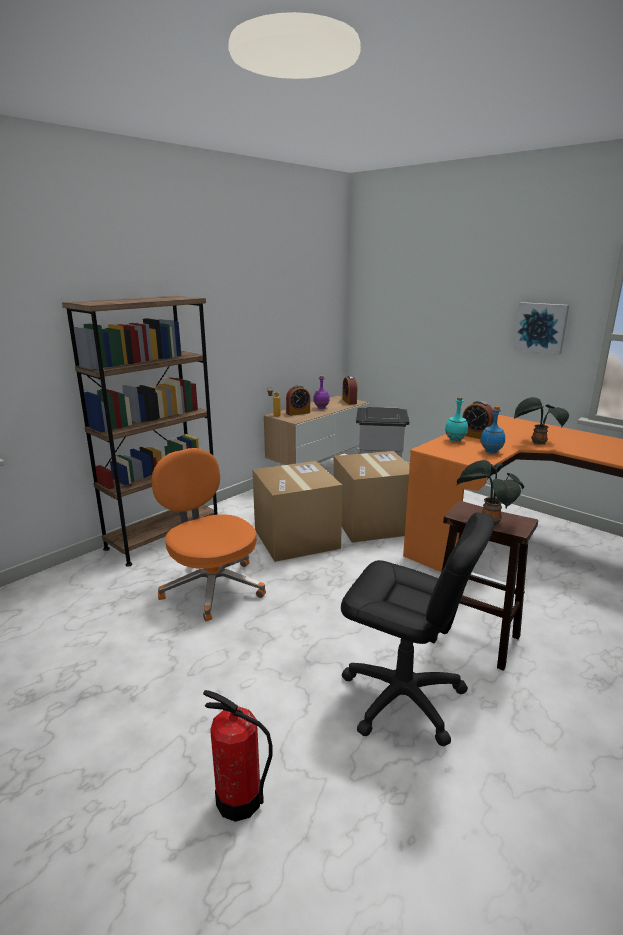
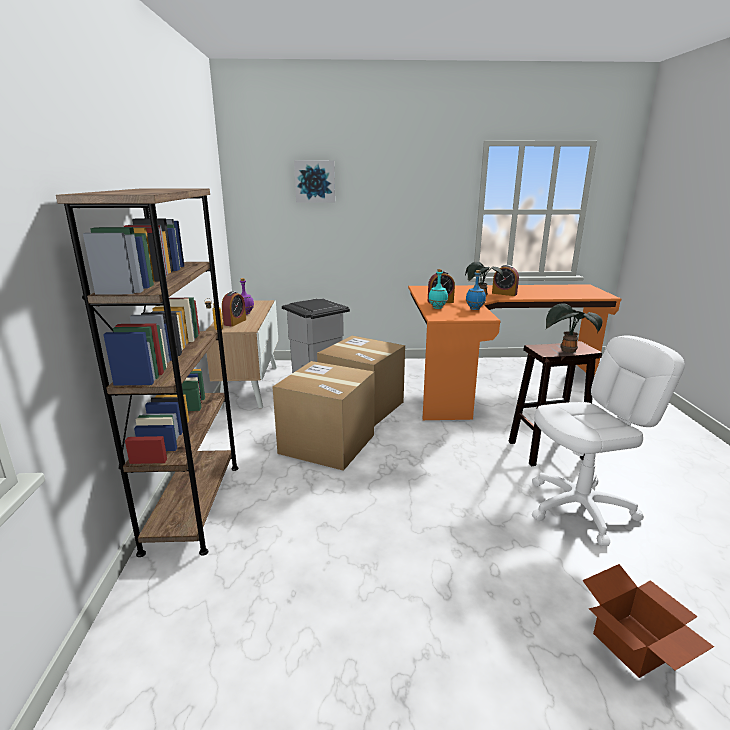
camera: 45 degrees left, 0 degrees up
orange office chair [151,448,266,622] -> none
fire extinguisher [203,690,273,822] -> cardboard box [582,564,714,678]
black office chair [341,512,494,747] -> white office chair [532,335,685,546]
alarm clock [342,376,357,405] -> alarm clock moved to [492,265,519,296]
picture [513,302,569,355] -> picture moved to [294,160,335,203]

